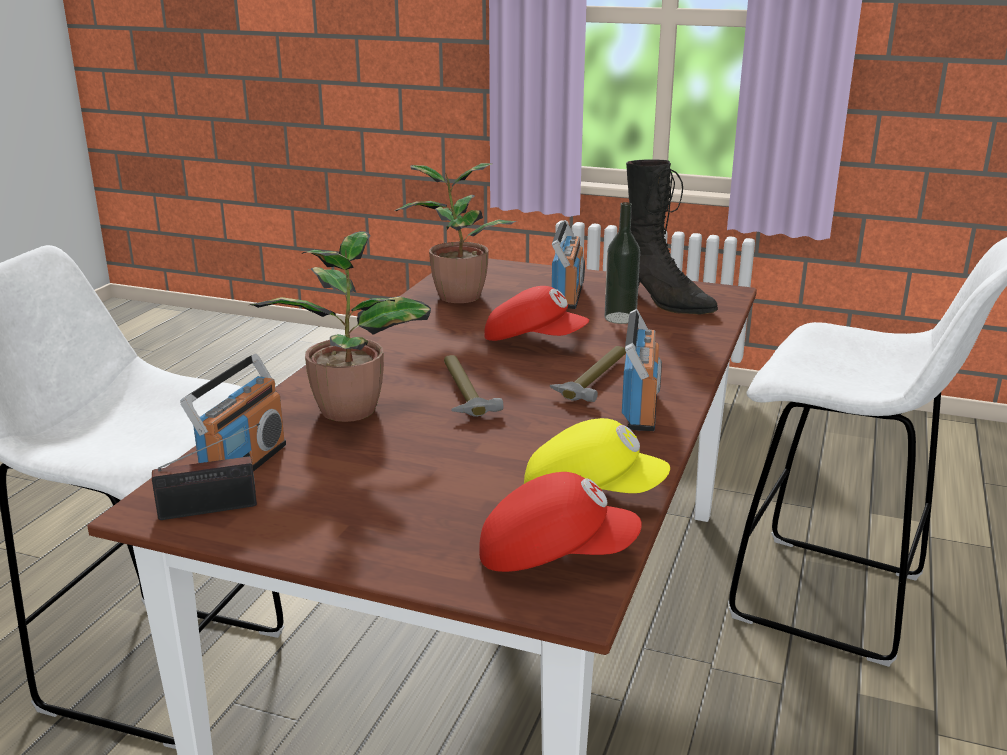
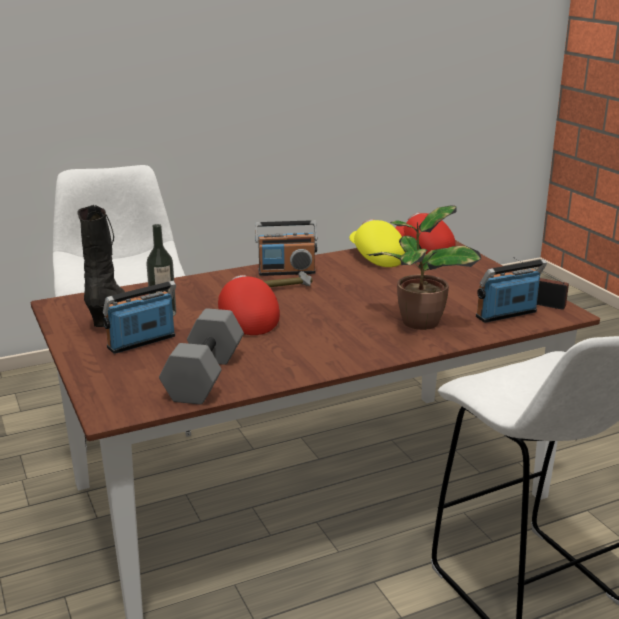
camera: 135 degrees left, 0 degrees up
potted plant [394,163,517,303] -> grey dumbbell [159,308,244,405]
hammer [444,355,503,417] -> none
radio [622,309,662,431] -> radio turned 150 degrees counterclockwise [255,220,318,276]

